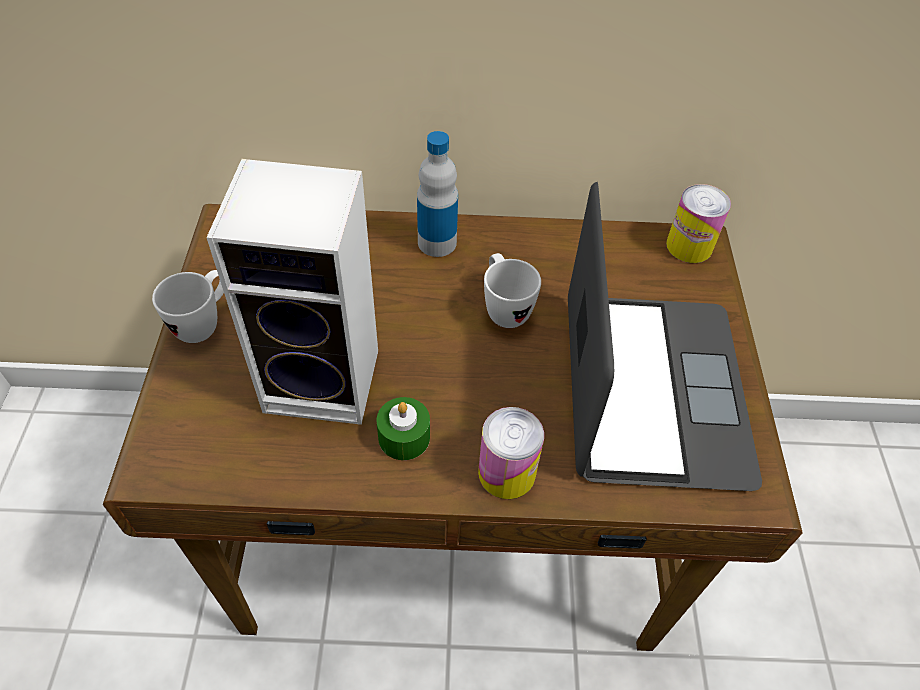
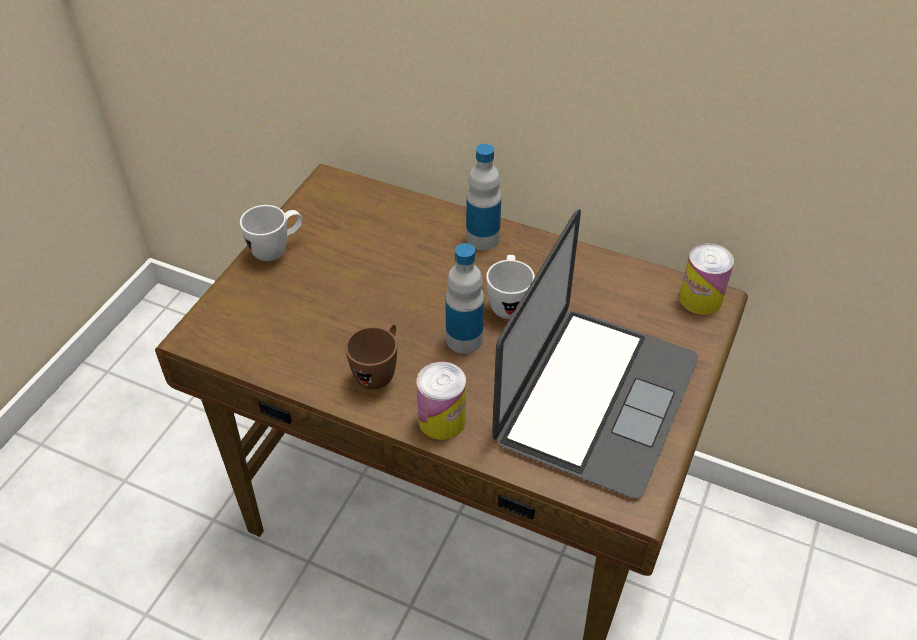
camera: 25 degrees right, 5 degrees down
speaker [206,159,378,425] -> none
green candle [376,397,430,460] -> brown mug [345,322,397,390]
none -> bottle [445,243,484,354]

